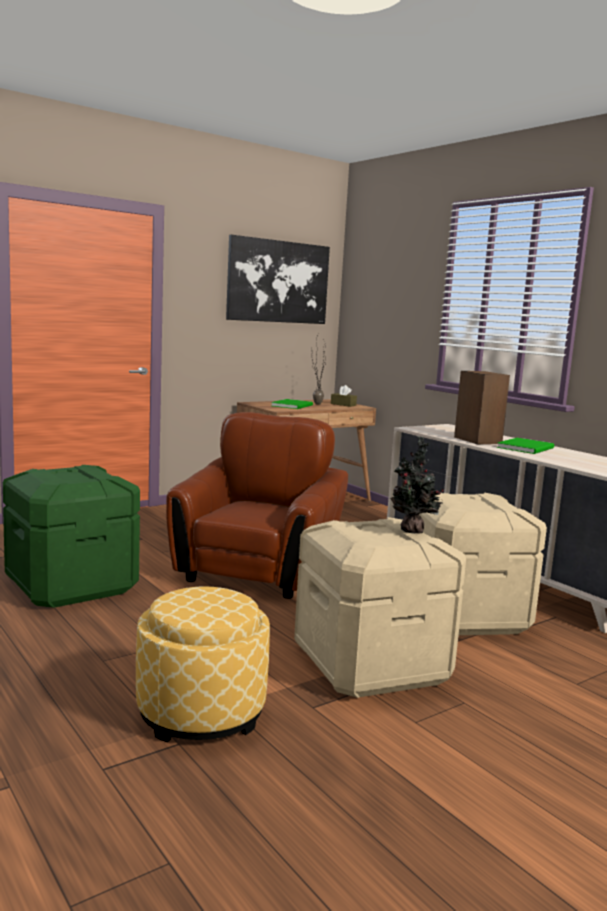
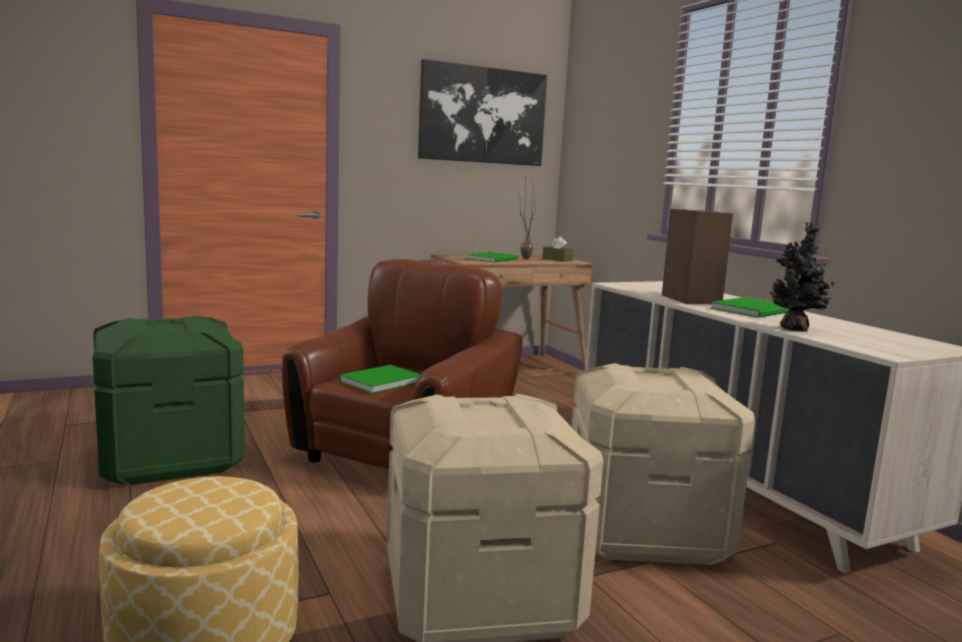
camera: 10 degrees right, 0 degrees up
potted plant [390,436,444,534] -> potted plant moved to [770,222,834,332]
none -> green book [339,365,421,393]

